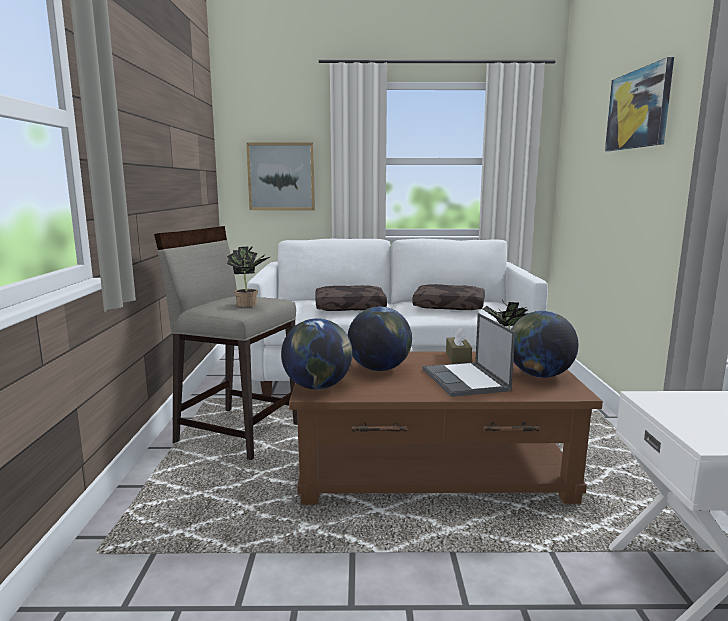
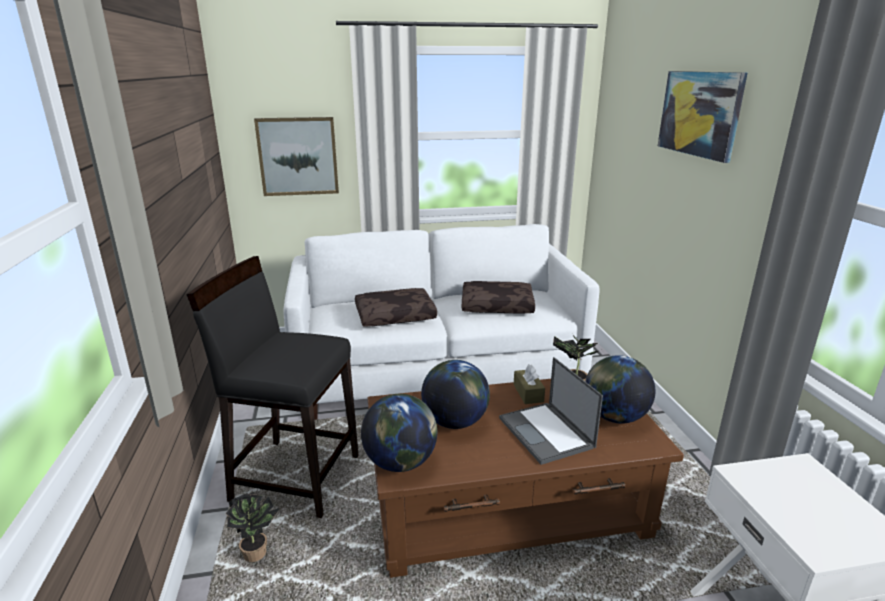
camera: 10 degrees left, 10 degrees up
beige stool [154,226,298,460] -> black stool [187,256,359,518]
potted plant [227,246,270,307] -> potted plant moved to [225,493,280,562]

